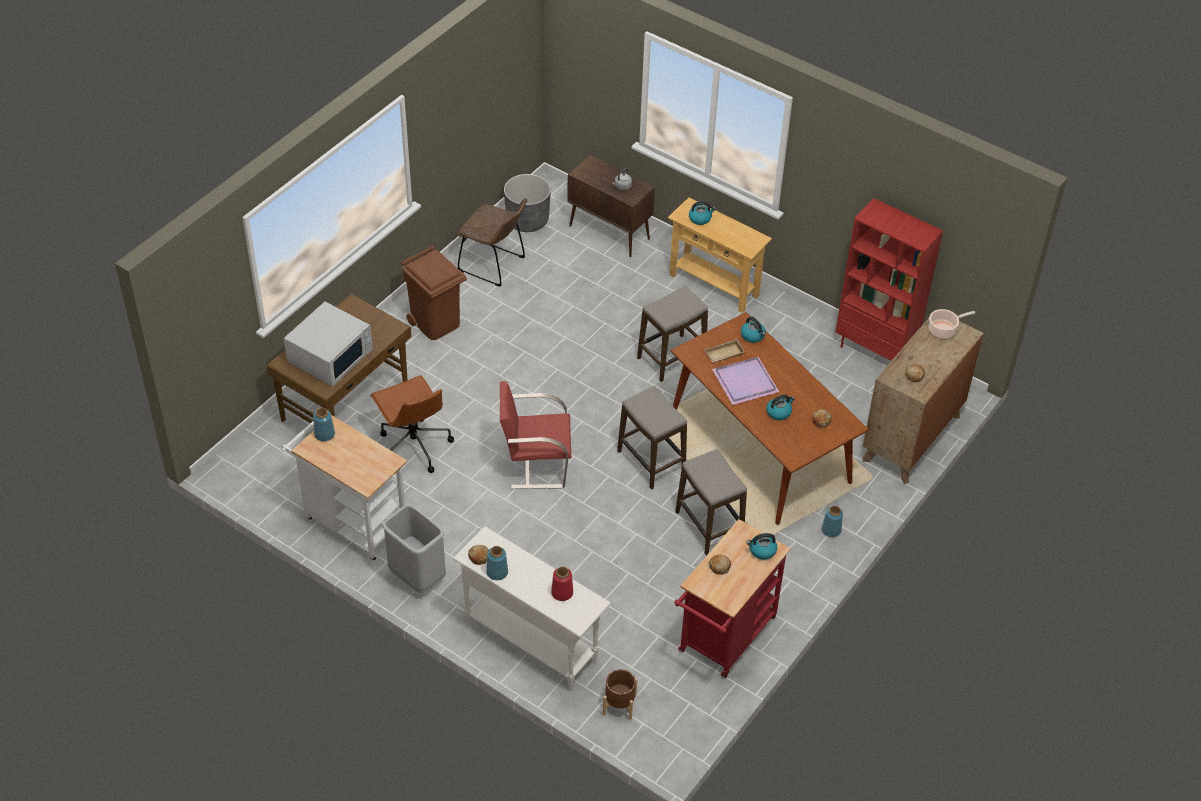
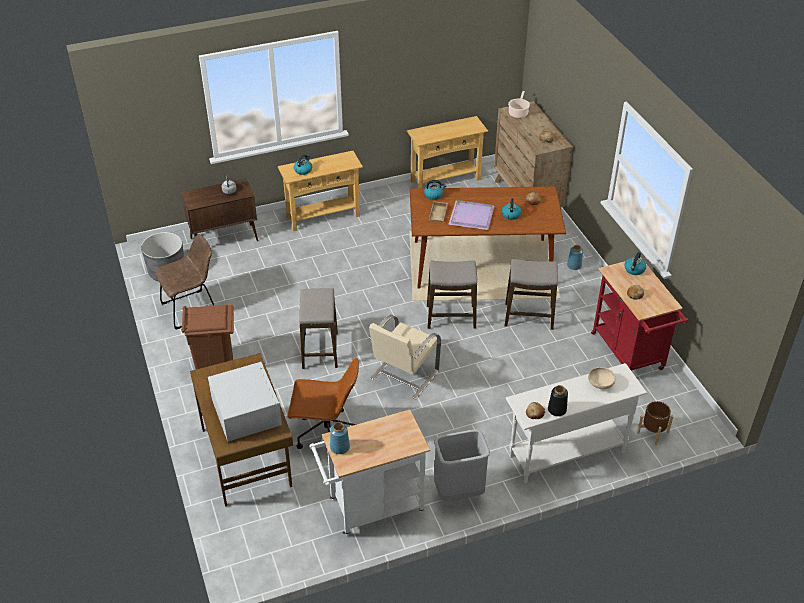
camera: 55 degrees left, 5 degrees down
blue vase [486,546,508,580] -> black vase [548,385,568,416]
red chair [500,381,571,489] -> beige chair [369,315,441,399]
red vase [551,567,573,601] -> beige bowl [588,367,615,389]
stool [637,286,708,382] -> stool moved to [299,288,338,369]
red bookcase [835,198,943,361] -> beige console table [407,116,488,188]

